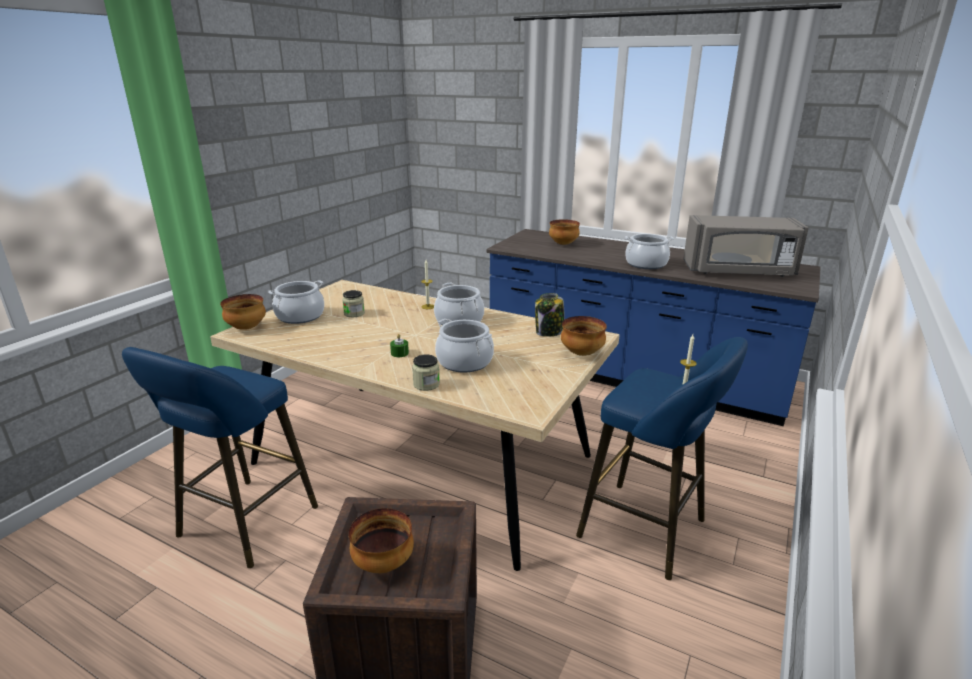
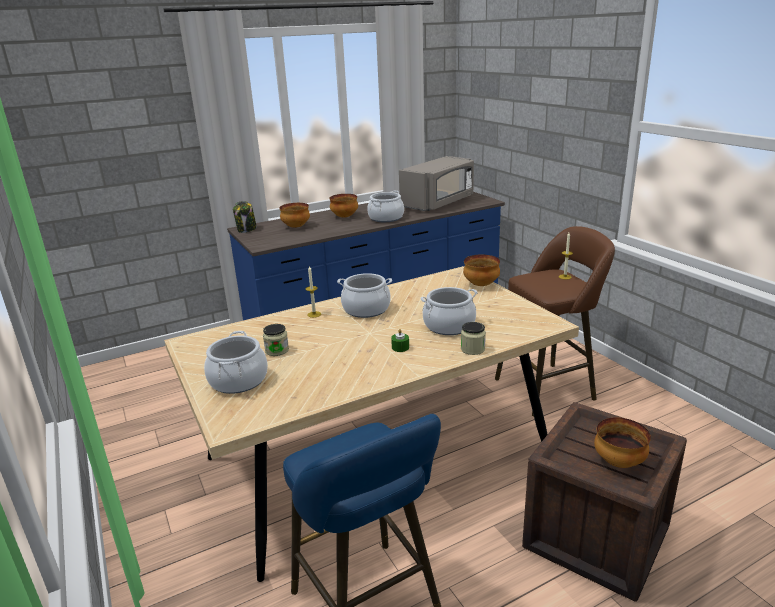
camera: 55 degrees left, 0 degrees up
bowl [220,294,266,330] -> bowl moved to [329,194,358,218]
jar [535,293,565,337] -> jar moved to [233,201,257,233]
blue stool [576,337,748,580] -> brown stool [495,226,615,417]

